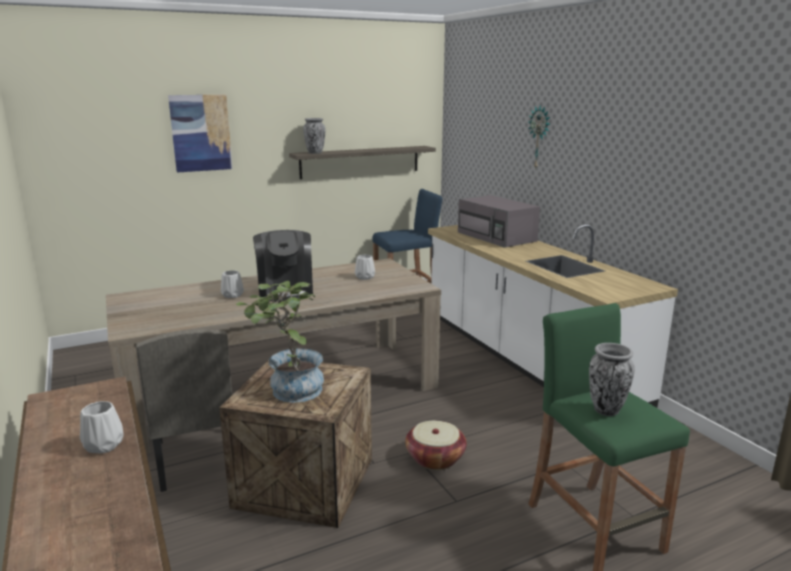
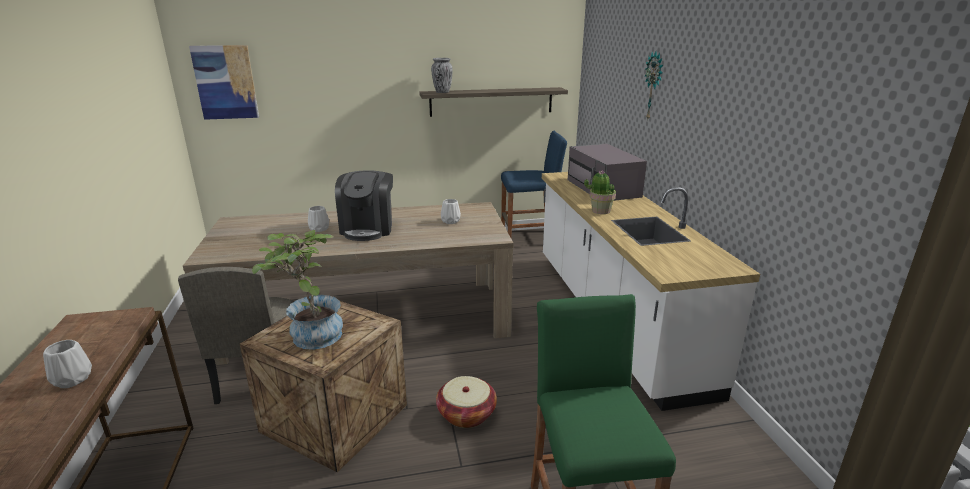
camera: 15 degrees right, 5 degrees up
picture [168,95,233,173] -> picture moved to [189,45,259,120]
vase [589,343,635,416] -> none
none -> potted plant [584,171,616,214]

